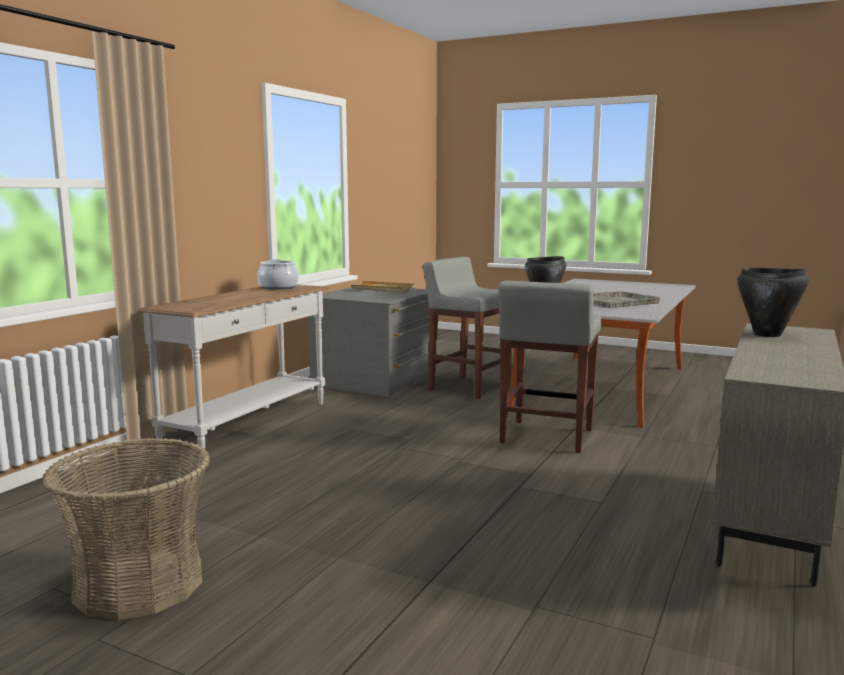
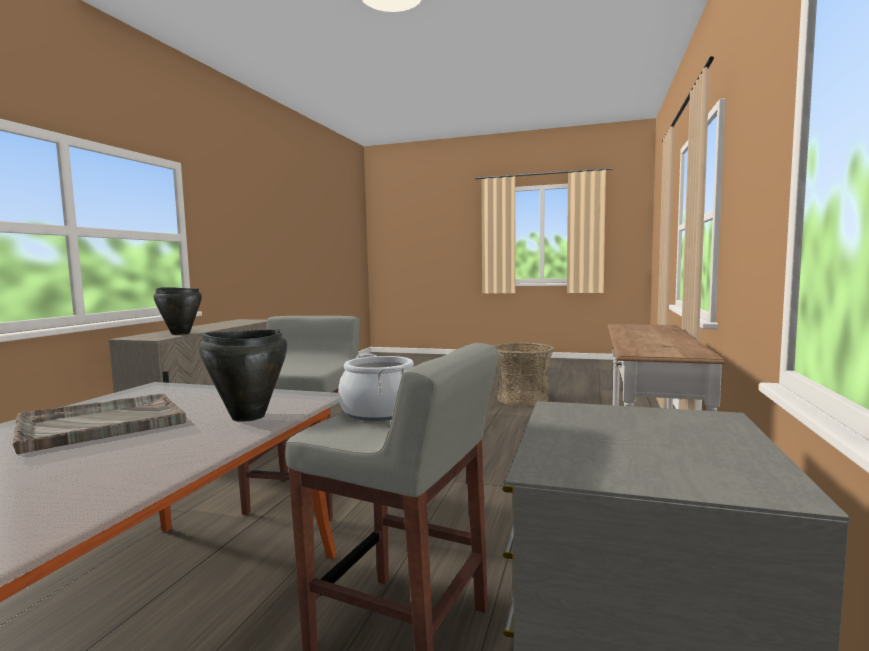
camera: 170 degrees right, 5 degrees down
cooking pot [257,259,299,290] -> cooking pot moved to [338,353,414,421]
beige tray [351,281,416,292] -> none

